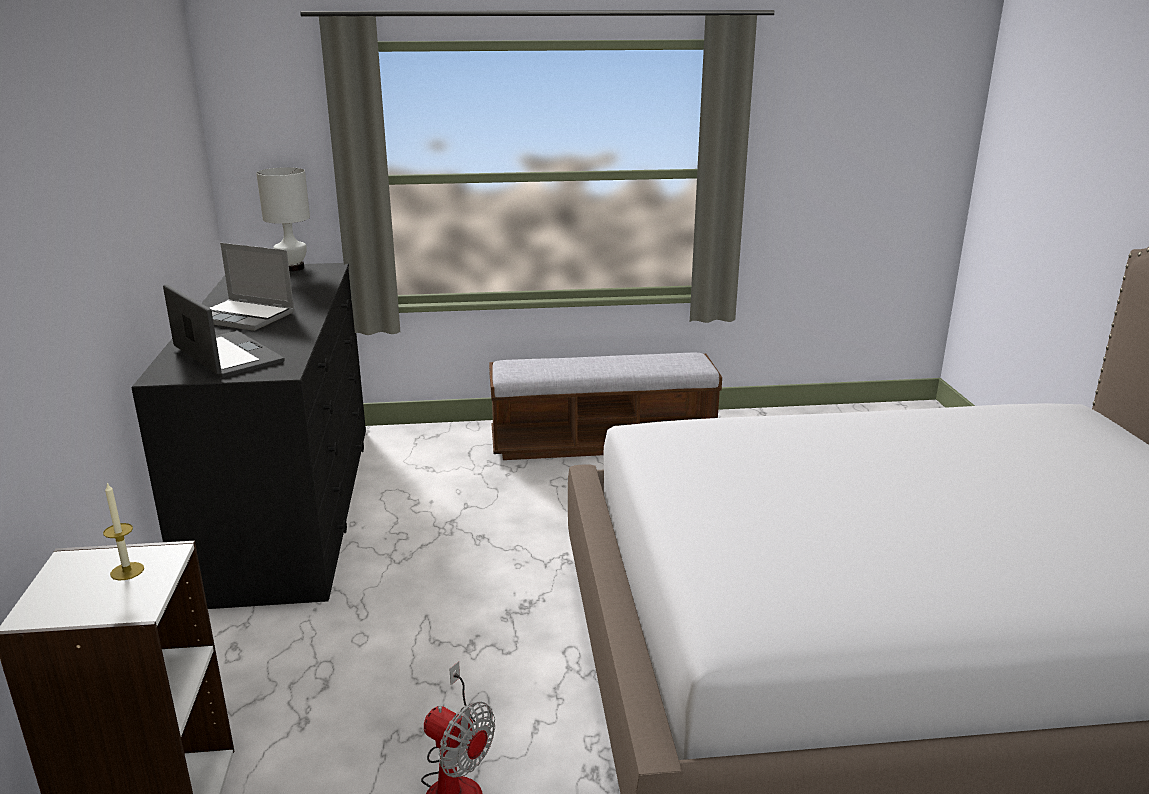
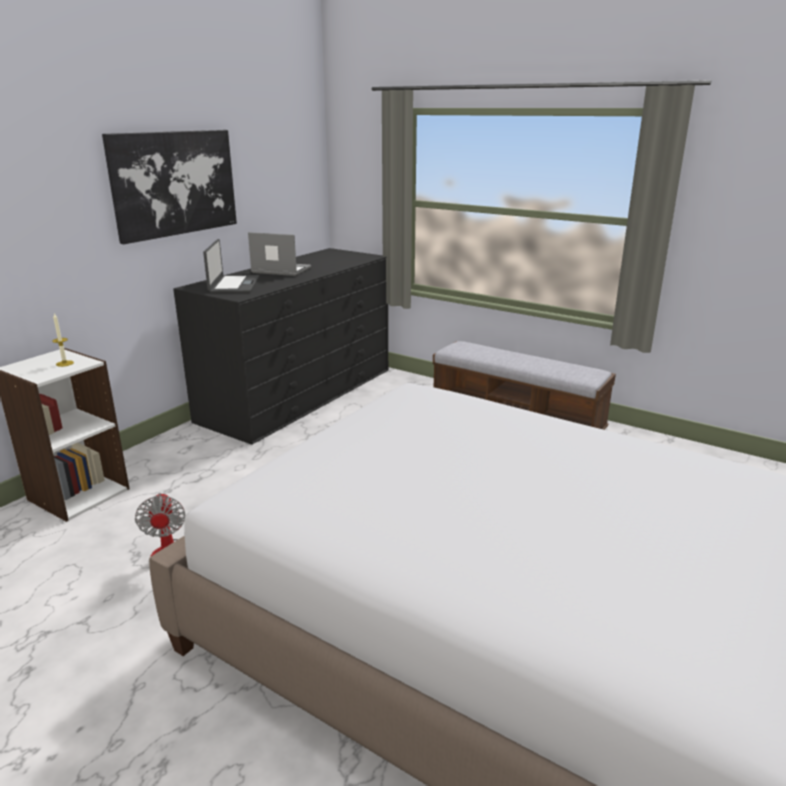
camera: 40 degrees right, 0 degrees up
laptop [209,243,295,331] -> laptop turned 135 degrees clockwise [248,232,311,276]
white table lamp [256,167,310,271] -> none
none -> picture [102,130,237,244]

